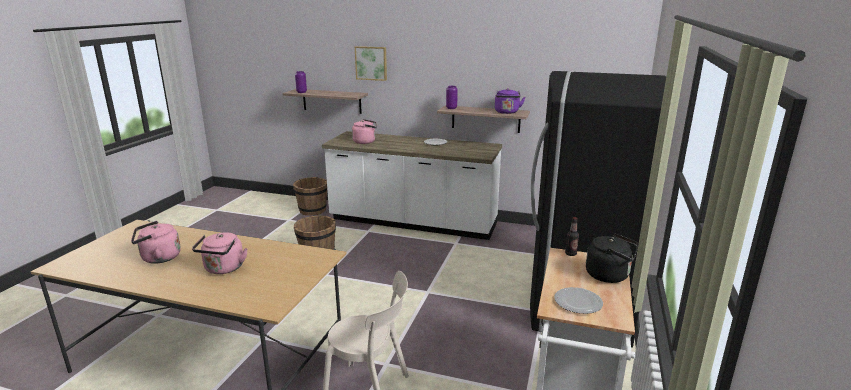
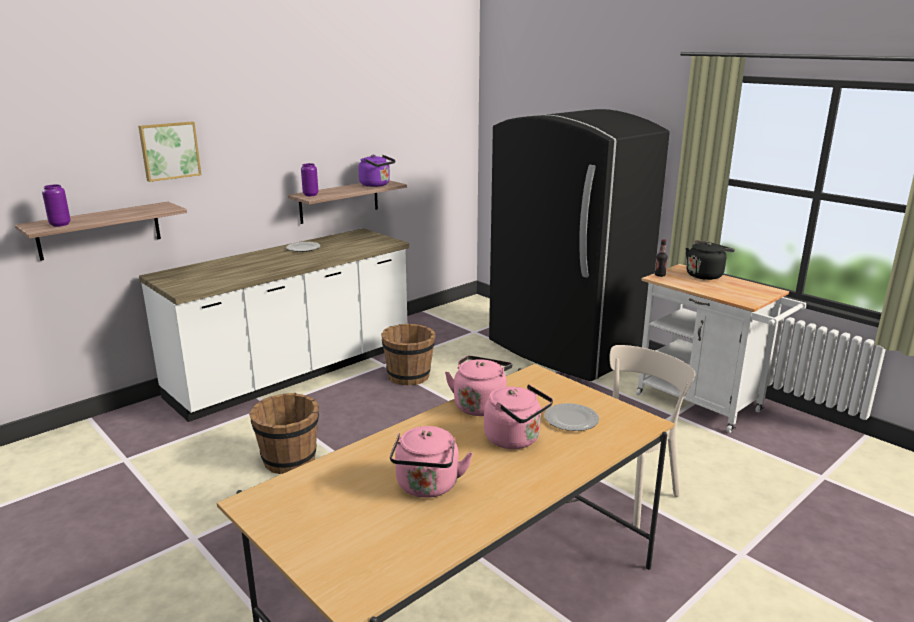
camera: 60 degrees left, 0 degrees up
brown bucket [293,177,327,216] -> brown bucket moved to [381,324,436,385]
pink kettle [352,119,377,144] -> pink kettle moved to [445,356,513,416]
plate [554,287,603,314] -> plate moved to [544,403,599,431]

